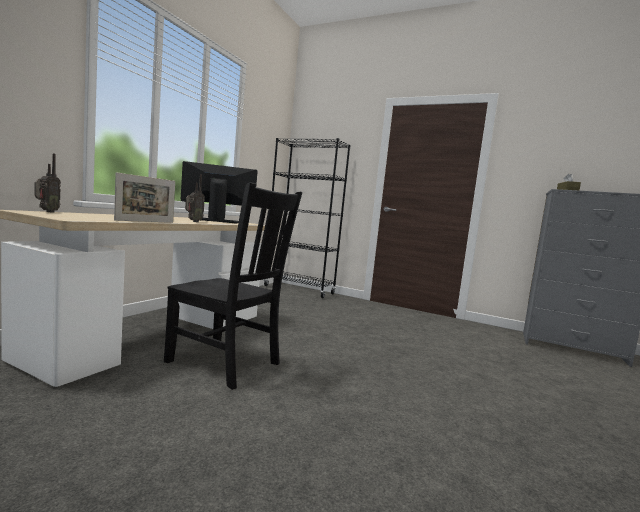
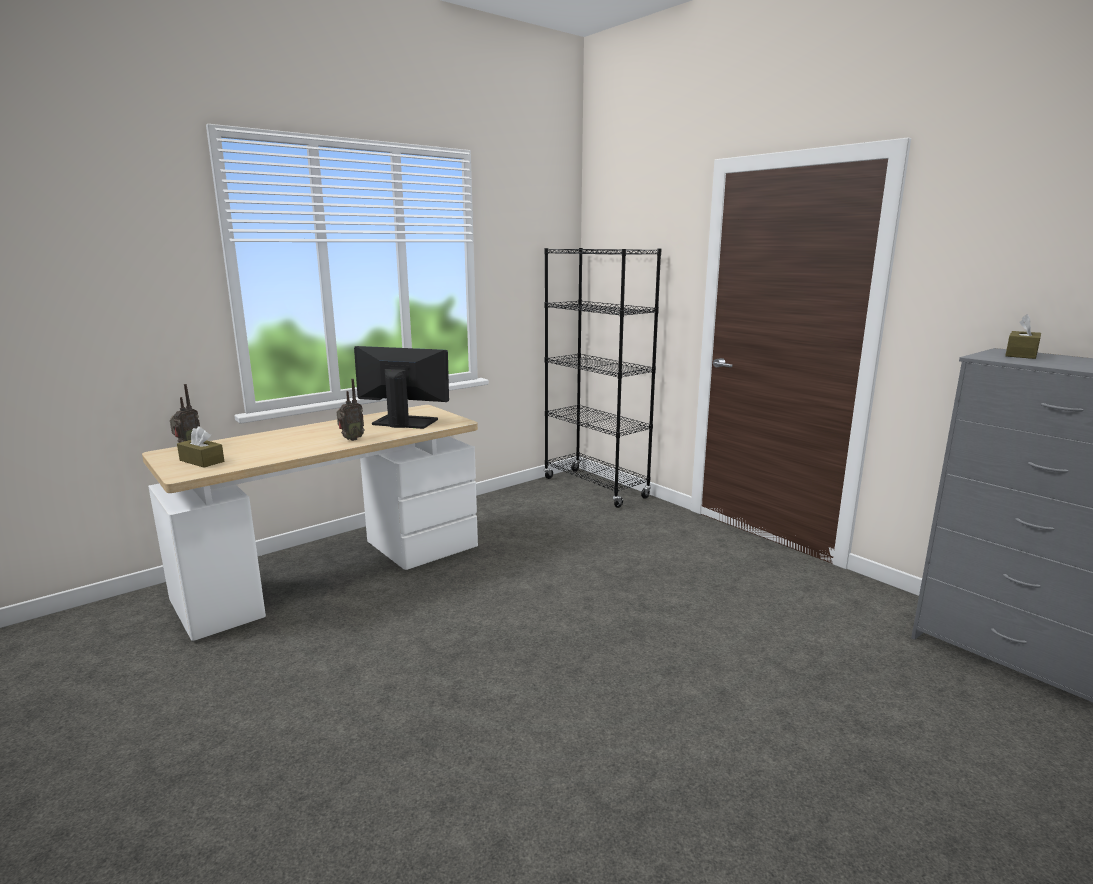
camera: 25 degrees right, 10 degrees up
picture frame [114,172,175,223] -> none
black chair [164,182,302,390] -> none
none -> brown tissue box [177,426,224,468]

